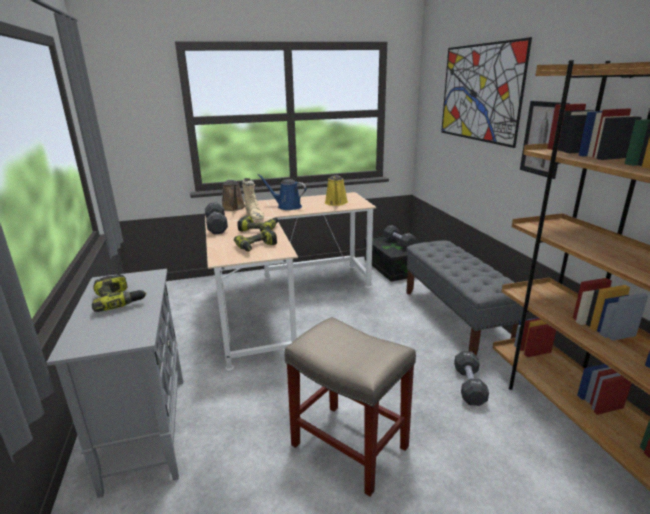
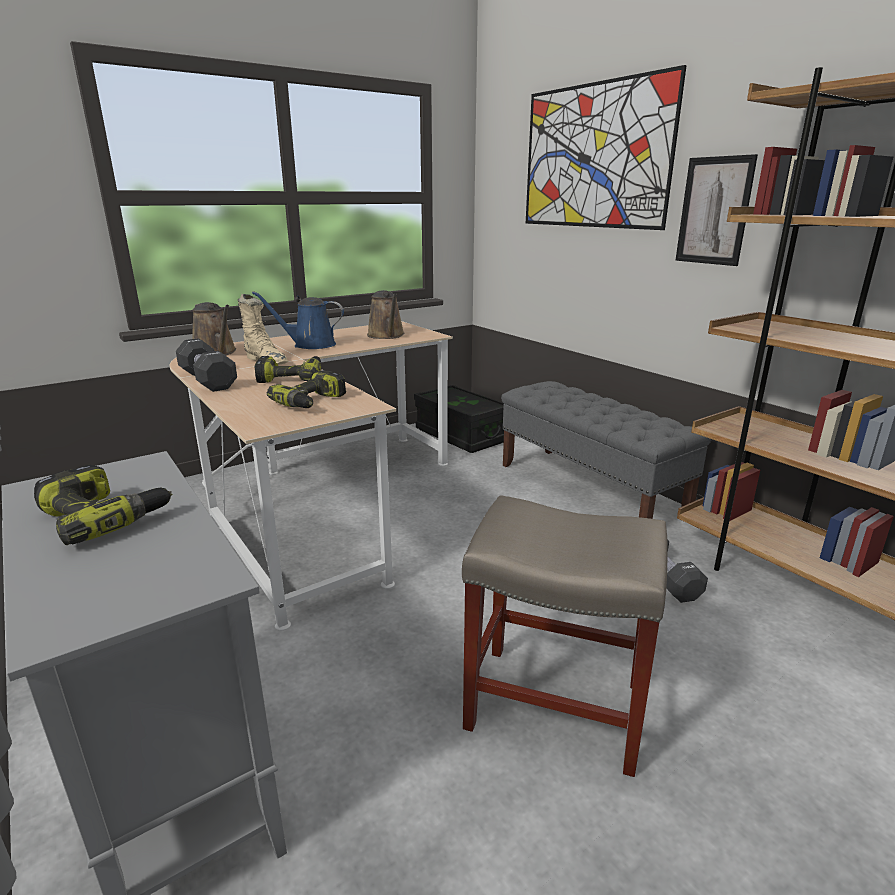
camera: 20 degrees left, 0 degrees up
yellow watering can [325,175,348,206] -> brown watering can [367,290,405,339]
black dumbbell [384,225,416,249] -> none

